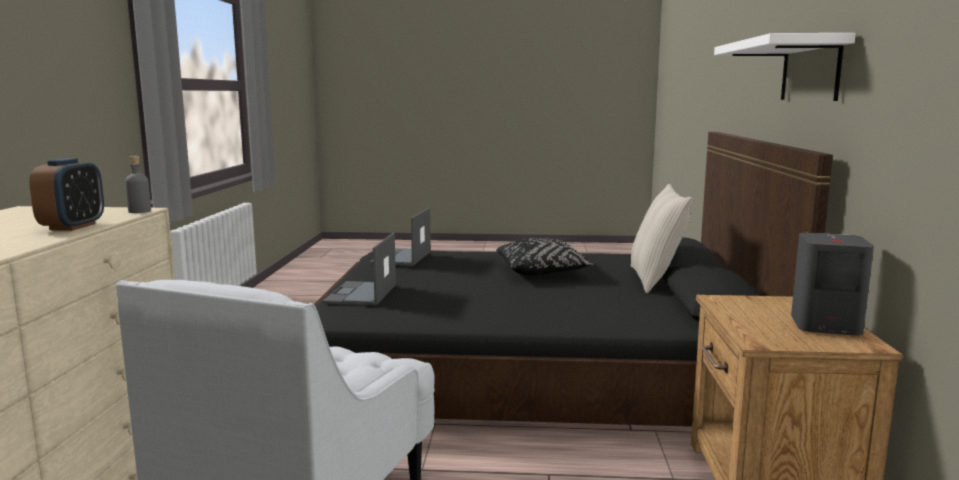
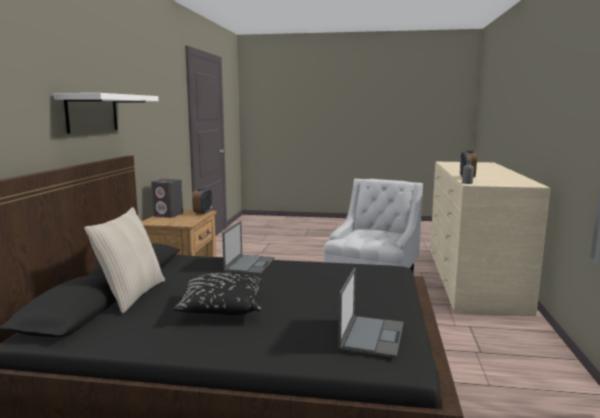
camera: 175 degrees left, 0 degrees up
laptop [322,233,396,306] -> laptop moved to [222,221,275,274]
none -> alarm clock [192,187,212,214]

